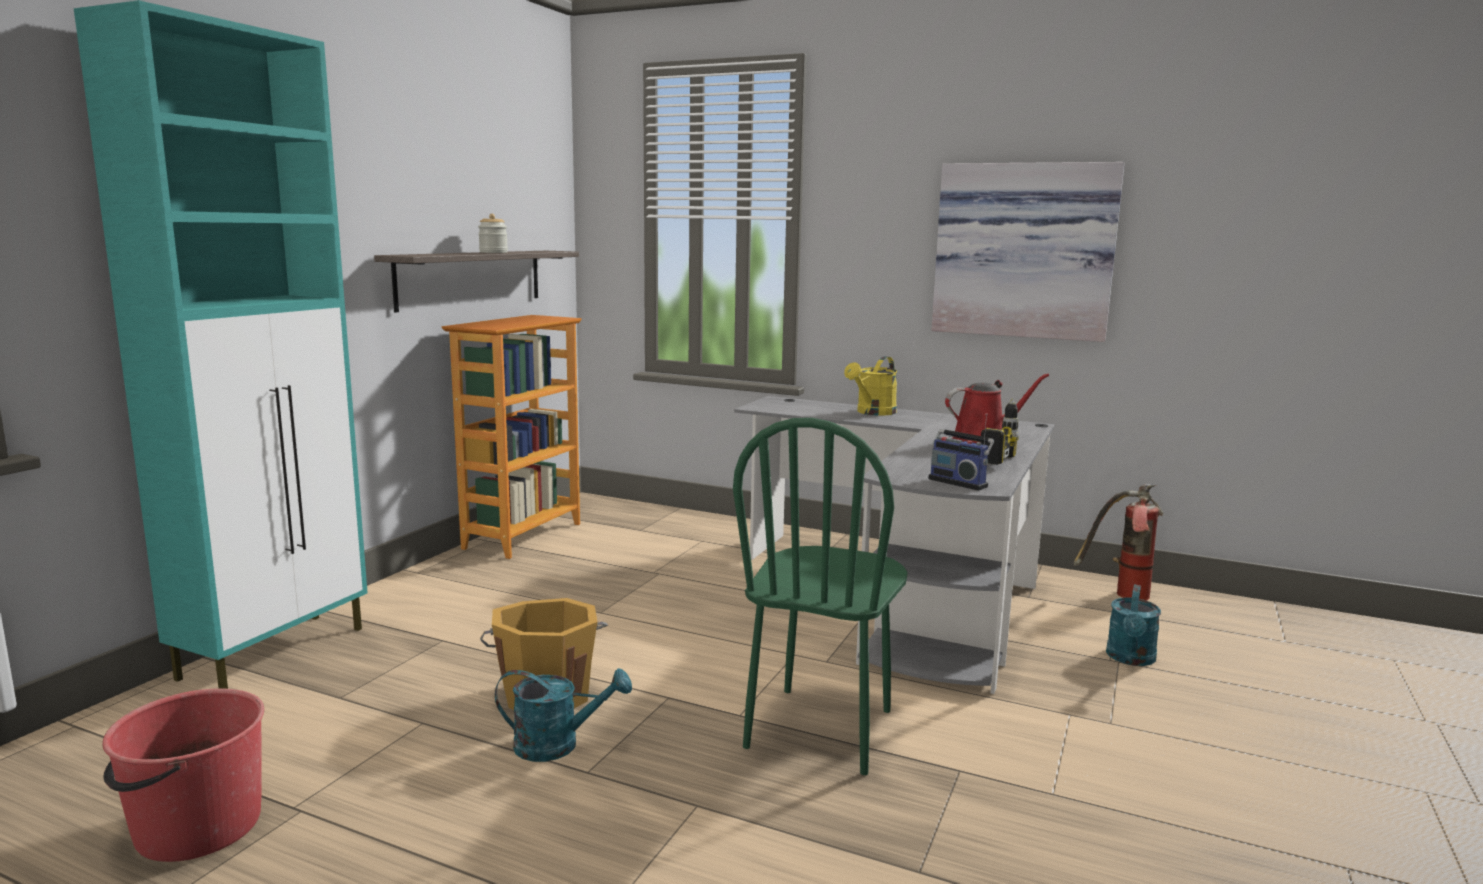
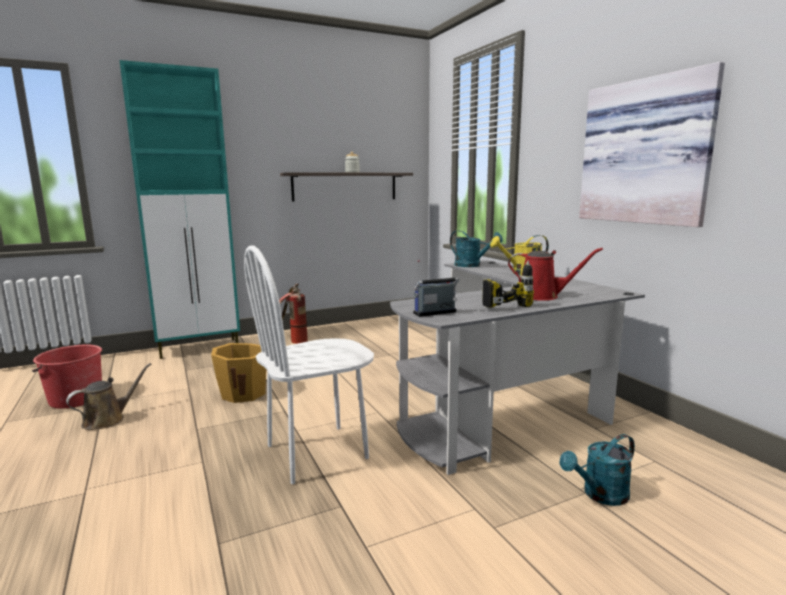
camera: 40 degrees right, 0 degrees up
bookcase [441,315,582,559] -> none
turquoise watering can [495,668,632,762] -> turquoise watering can moved to [450,230,503,267]
green chair [733,418,908,775] -> white chair [244,246,374,484]
radio [928,413,994,491] -> radio turned 75 degrees clockwise [413,260,459,317]
fire extinguisher [1074,484,1164,601] -> fire extinguisher moved to [279,283,308,344]
none -> brown watering can [66,363,151,430]

